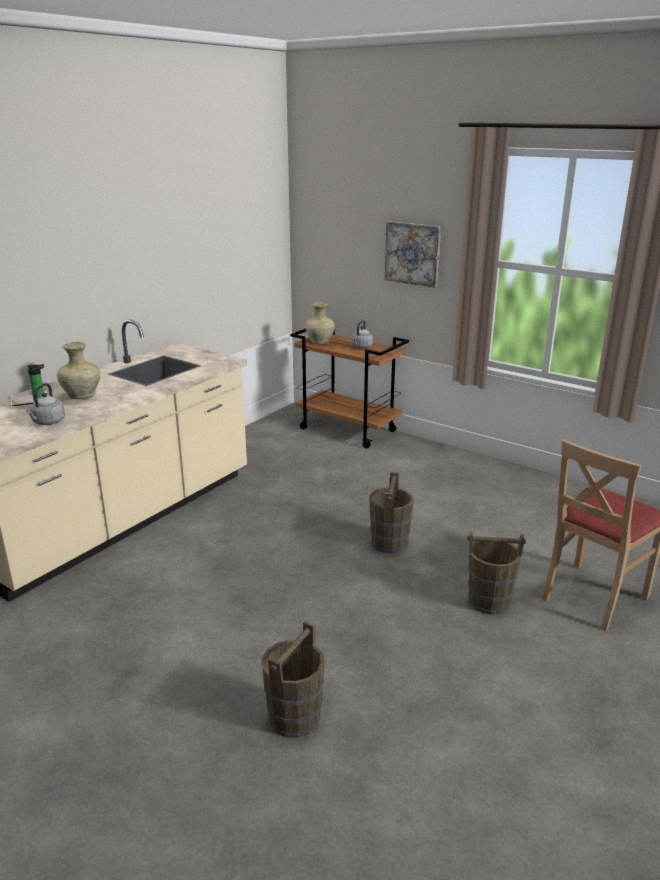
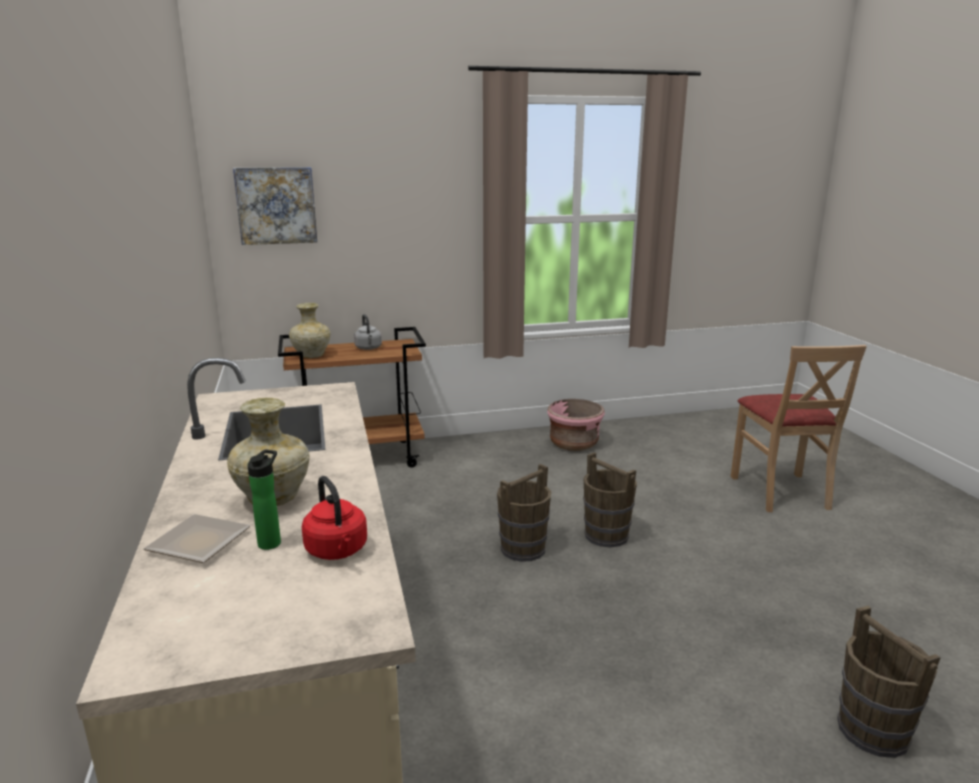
camera: 50 degrees left, 5 degrees down
grey kettle [26,383,65,425] -> red kettle [302,476,367,560]
picture [385,221,441,288] -> picture moved to [233,167,317,245]
brown bucket [467,531,526,615] -> brown bucket moved to [497,464,551,562]
none -> pink planter [547,399,605,451]

